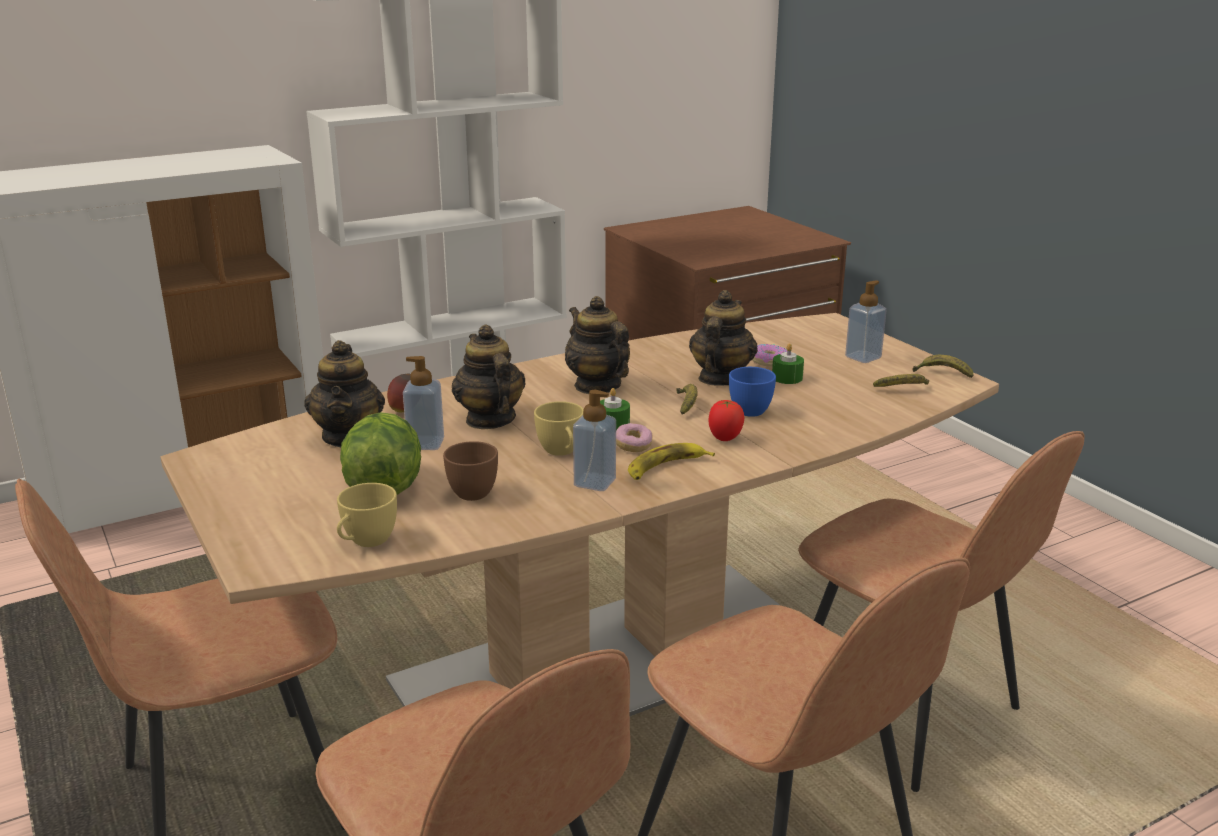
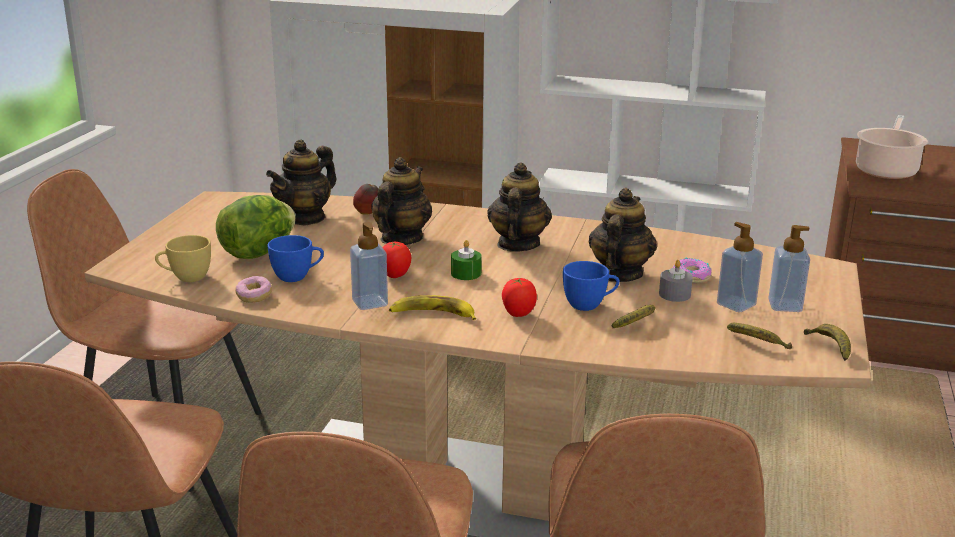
camera: 45 degrees right, 0 degrees up
soap dispenser [403,356,444,450] -> soap dispenser moved to [717,222,763,313]
brown cup [443,441,498,501] -> blue cup [268,235,324,282]
yellow cup [534,401,584,456] -> tomato [383,241,411,278]
donut [616,423,652,452] -> donut moved to [235,276,272,303]
banana [676,384,698,415] -> banana moved to [611,305,656,328]
teapot [689,290,758,386] -> teapot turned 45 degrees counterclockwise [588,188,657,282]
green candle [772,343,804,384] -> grey candle [659,260,693,302]
none -> cooking pot [856,115,928,179]

